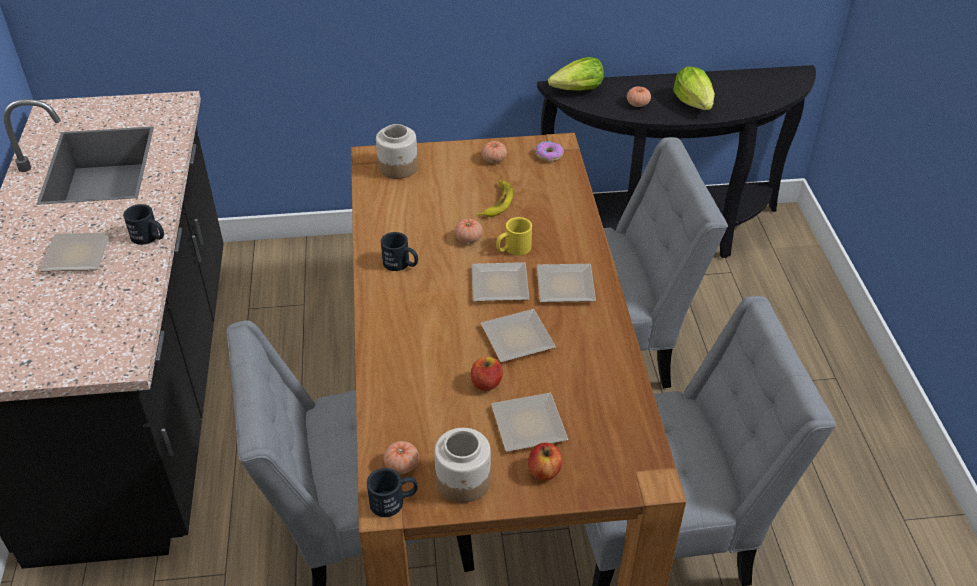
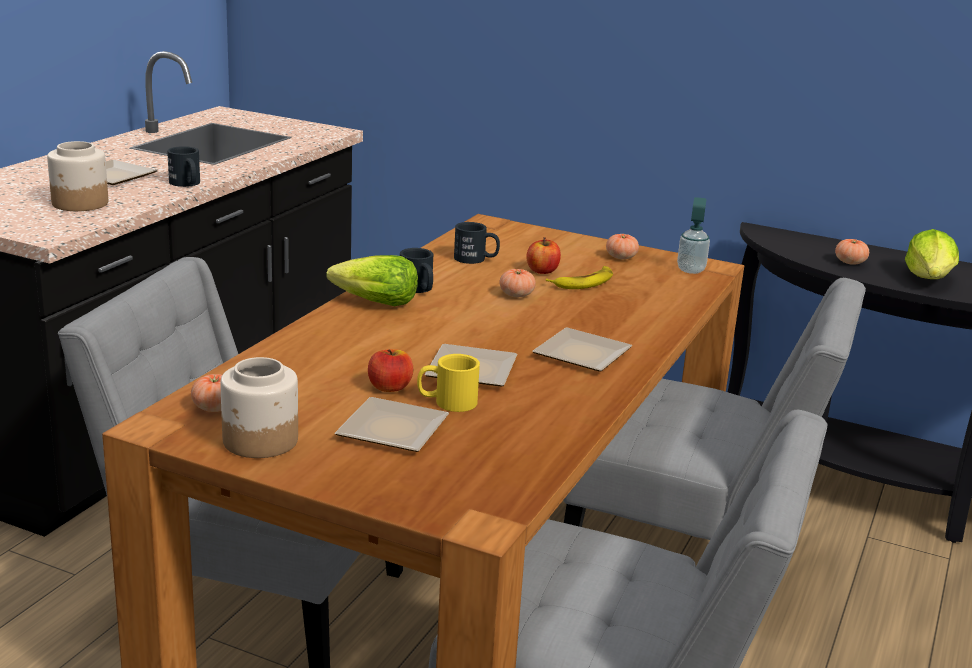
camera: 30 degrees right, 20 degrees down
black mug [367,468,417,517] -> black mug moved to [454,222,500,264]
jar [376,124,418,179] -> jar moved to [47,141,108,211]
plate [472,262,529,302] -> none
yellow mug [496,217,532,256] -> yellow mug moved to [417,354,480,412]
apple [528,443,562,481] -> apple moved to [526,237,561,274]
donut [536,141,564,162] -> soap dispenser [677,197,710,274]
lettuce [548,57,604,91] -> lettuce moved to [326,255,418,306]

